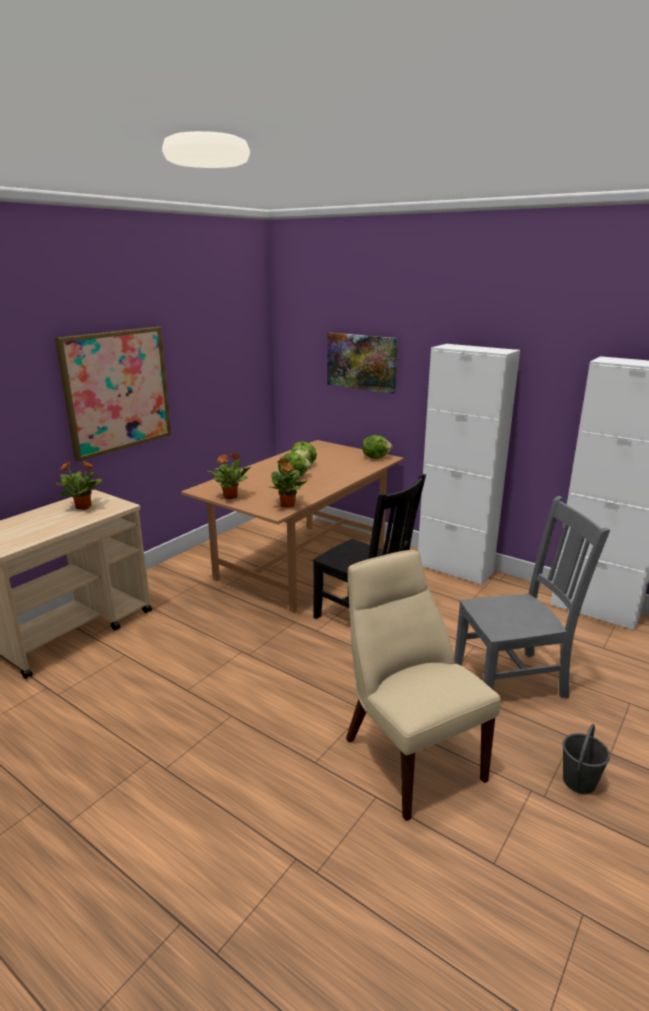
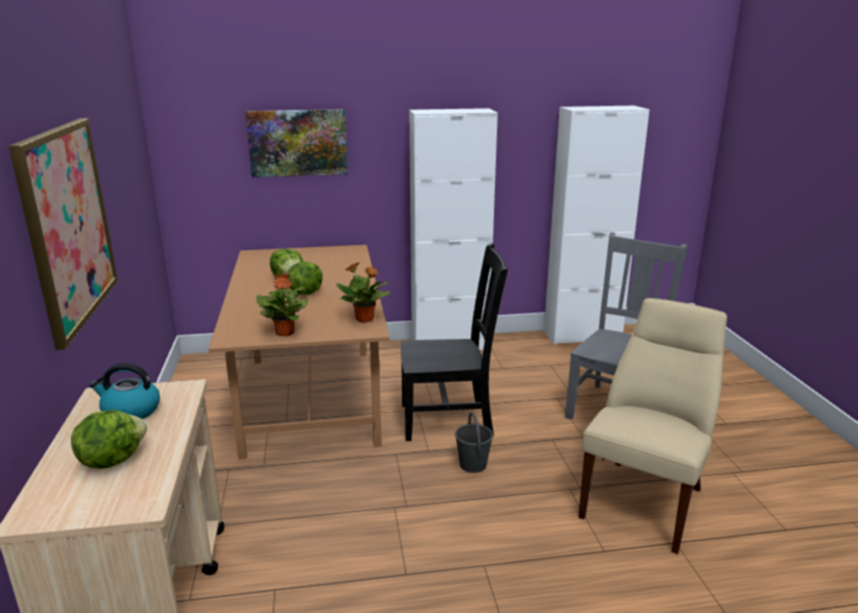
camera: 45 degrees left, 0 degrees up
potted plant [56,461,103,510] -> kettle [90,363,160,419]
beige chair [346,550,501,821] -> beige chair turned 105 degrees clockwise [578,298,727,554]
lettuce [362,435,393,459] -> lettuce moved to [71,410,147,469]
grey bucket [562,724,610,794] -> grey bucket moved to [455,412,493,473]

